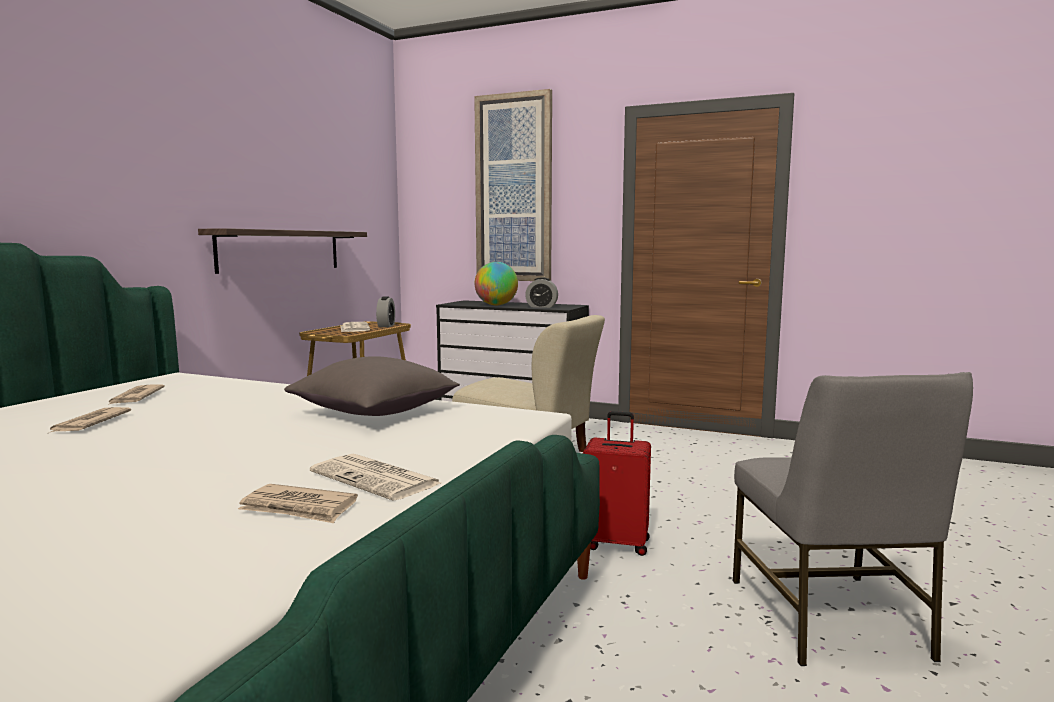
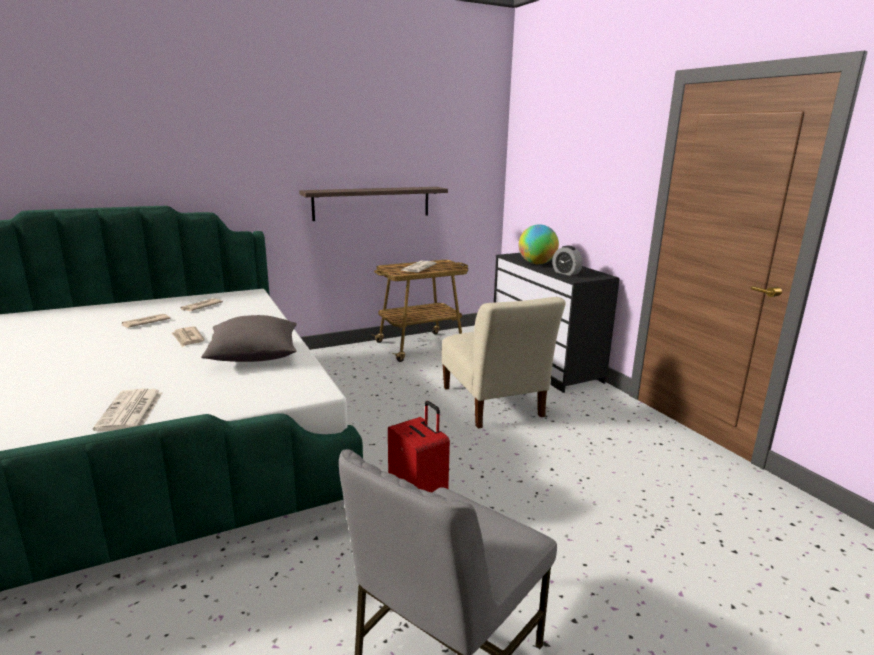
camera: 40 degrees right, 10 degrees up
newspaper [238,484,358,523] -> newspaper moved to [172,326,205,347]
alarm clock [376,296,395,327] -> none
picture [474,89,552,281] -> none

